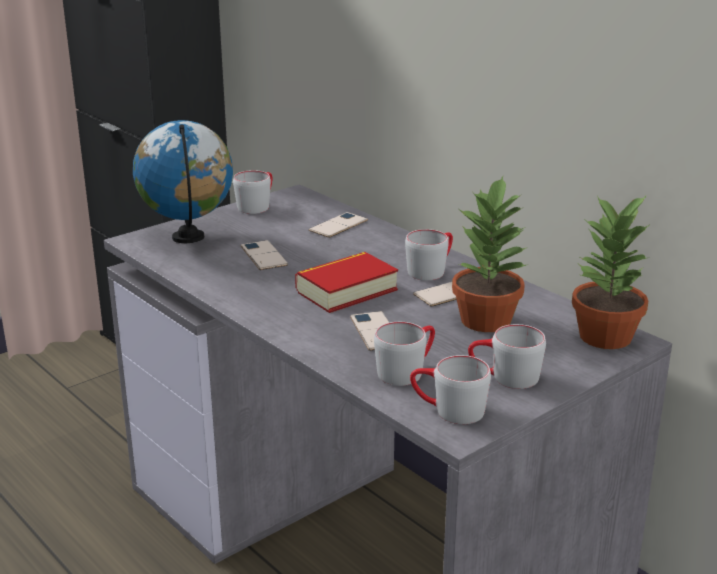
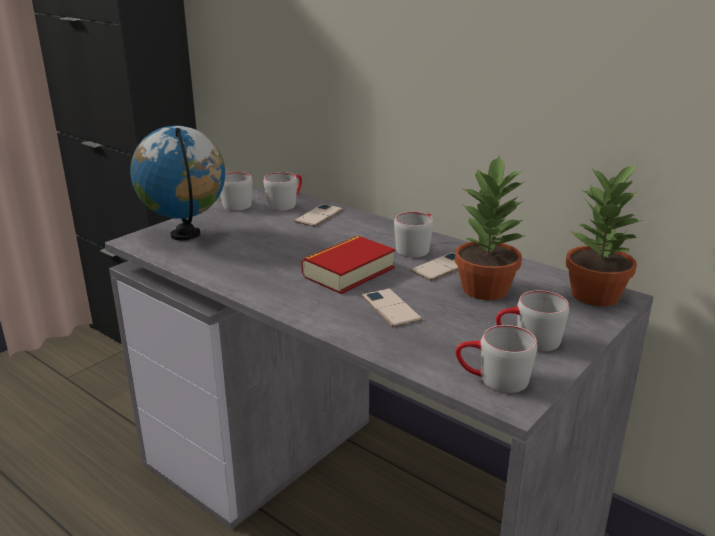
camera: 10 degrees left, 0 degrees up
phone [241,240,288,270] -> none
grey mug [374,322,435,386] -> grey mug moved to [263,172,302,211]

